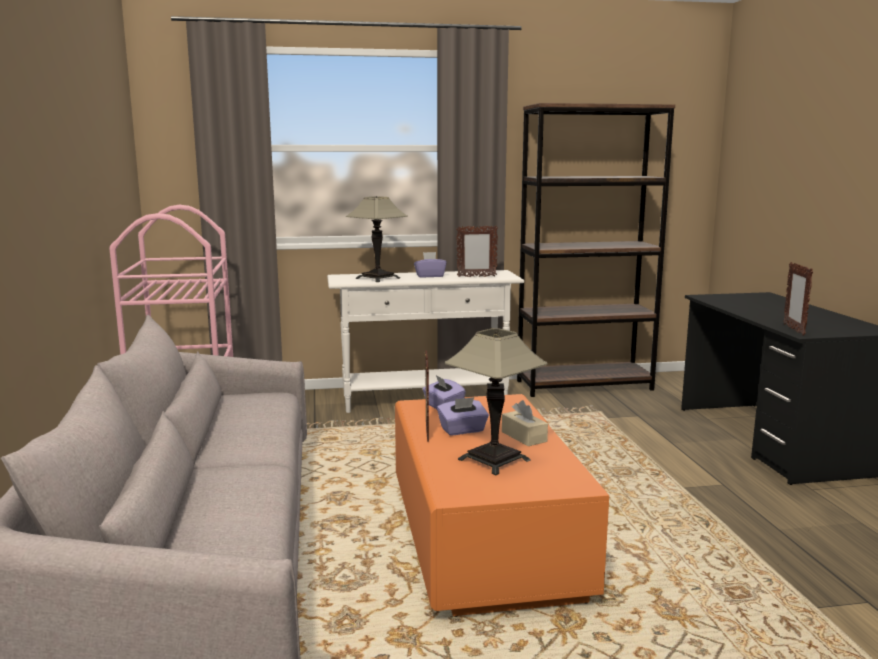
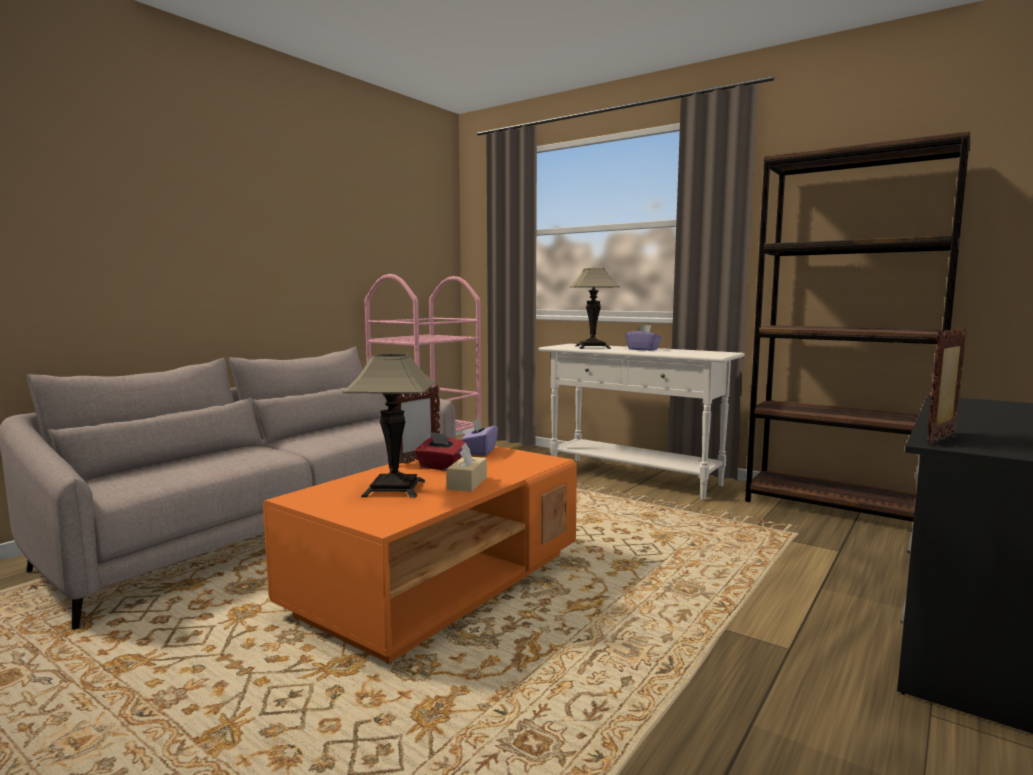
camera: 45 degrees right, 5 degrees down
purple tissue box [437,397,489,436] -> red tissue box [415,432,468,471]
picture frame [456,225,498,277] -> none

